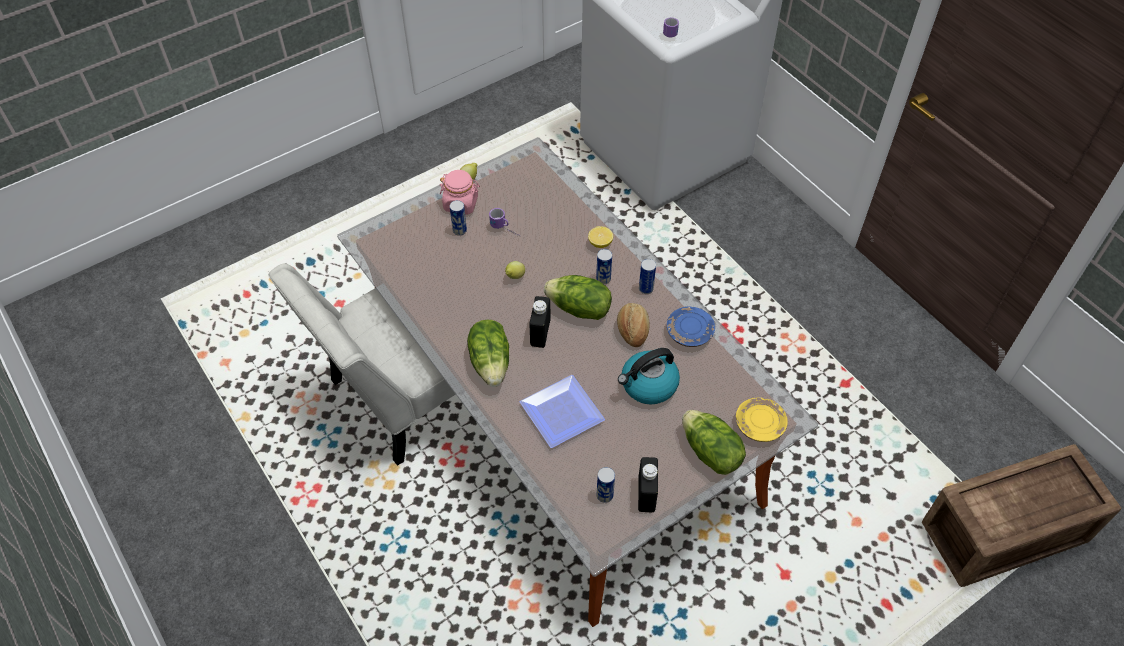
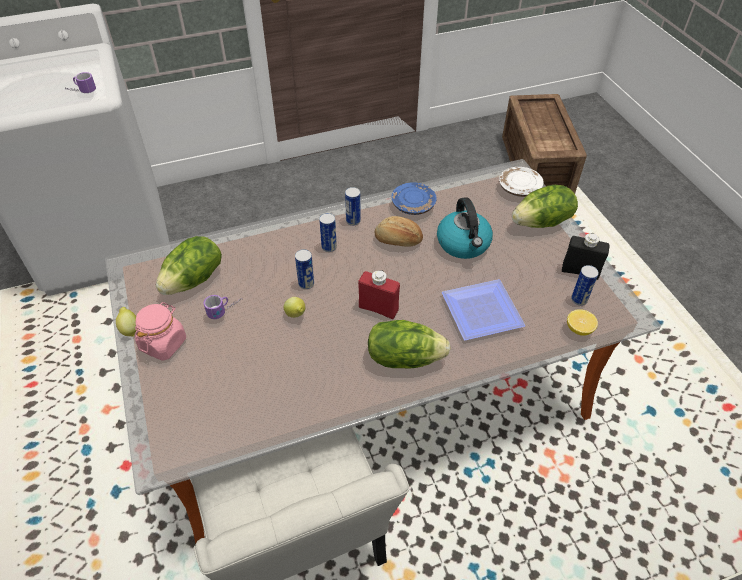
camera: 75 degrees left, 5 degrees down
can [450,200,467,236] -> can moved to [295,249,314,289]
black bottle [529,296,551,348] -> red bottle [358,270,400,319]
lettuce [544,275,612,320] -> lettuce moved to [156,236,222,295]
lemon [588,226,613,248] -> lemon moved to [567,309,598,336]
yellow plate [736,397,788,442] -> white plate [499,167,544,197]

